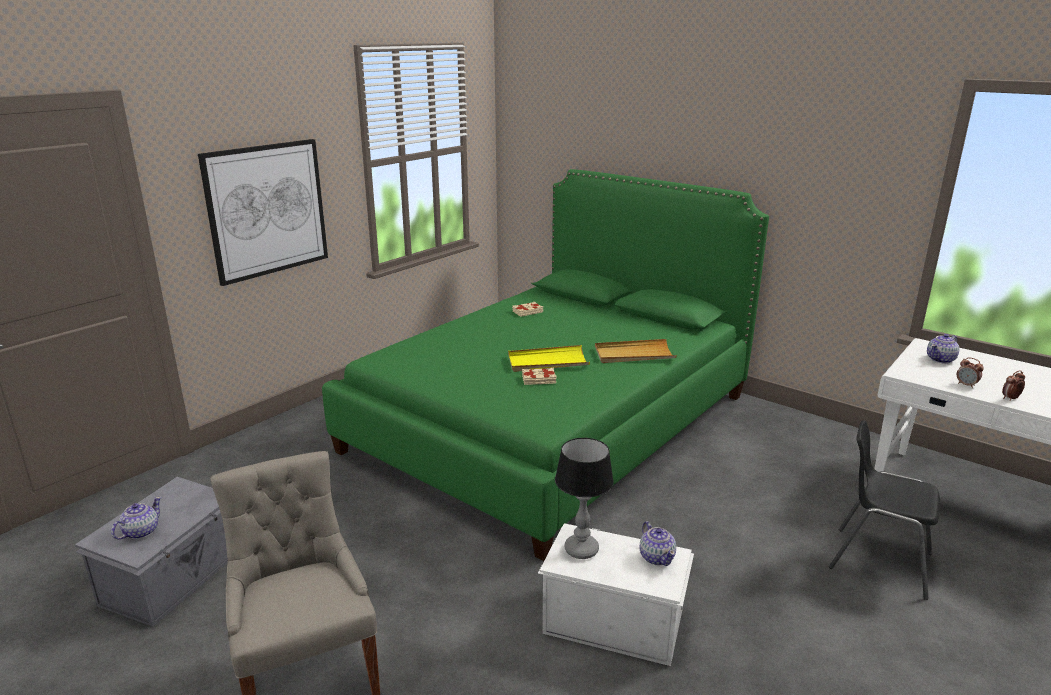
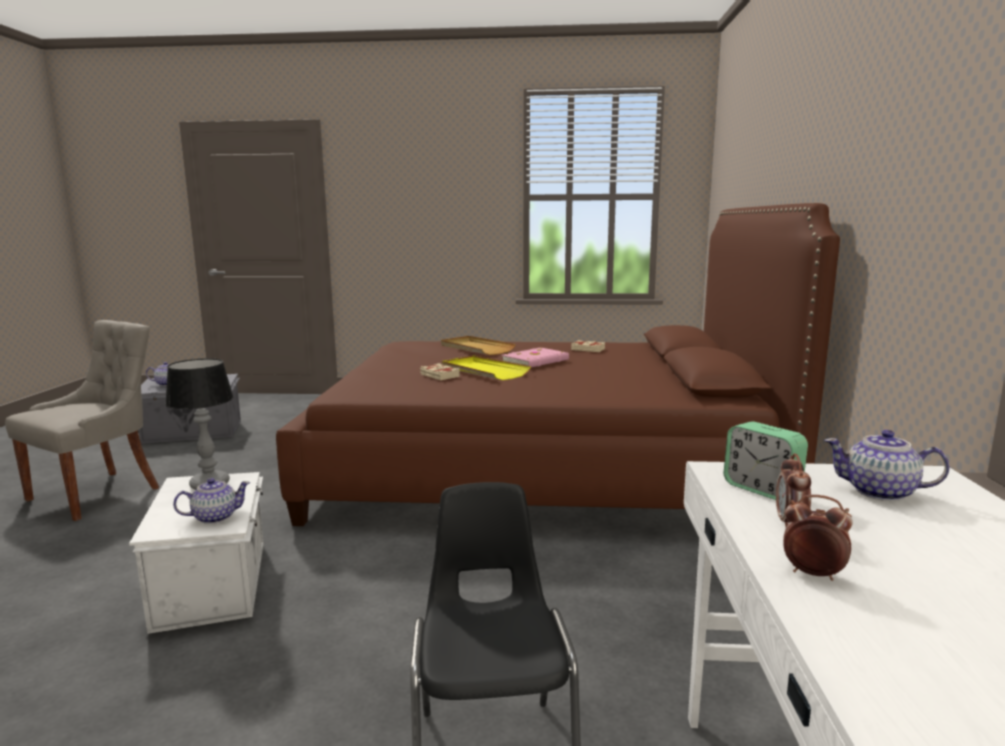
camera: 55 degrees right, 10 degrees down
picture [198,139,328,286] -> none
green bed [322,169,769,561] -> brown bed [276,203,840,526]
beige tray [595,339,677,363] -> beige tray moved to [441,336,516,355]
teapot [640,521,676,566] -> teapot turned 150 degrees counterclockwise [173,478,250,524]
none -> pink book [502,348,569,367]
none -> alarm clock [724,421,808,500]

